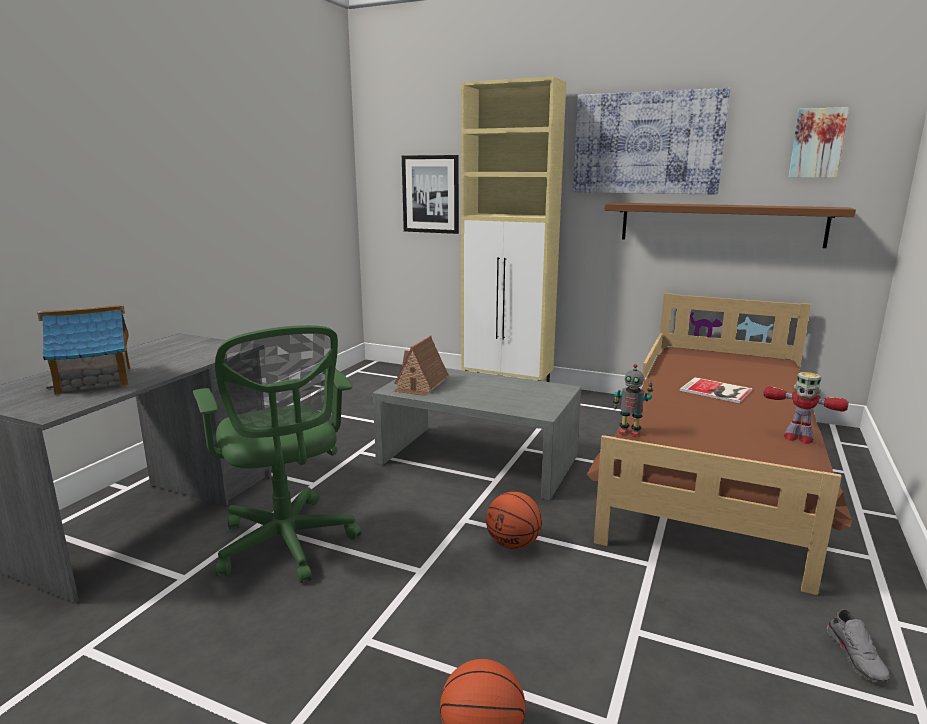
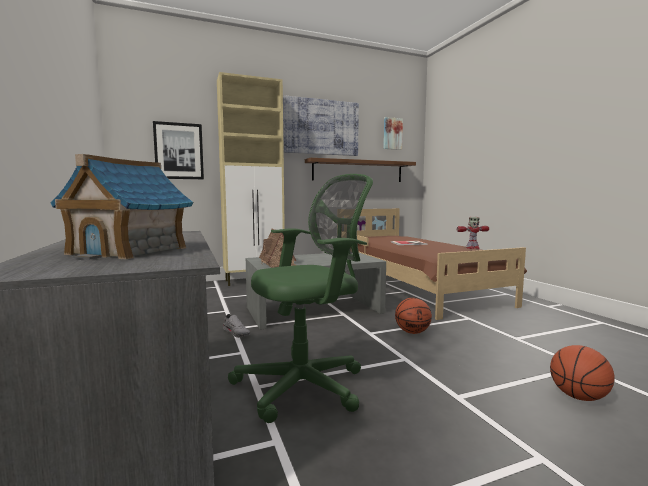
camera: 45 degrees left, 10 degrees down
green office chair [193,325,362,583] -> green office chair turned 45 degrees counterclockwise [228,174,373,423]
toy robot [613,364,653,437] -> none
grey shoe [827,609,890,682] -> grey shoe moved to [223,314,250,338]

